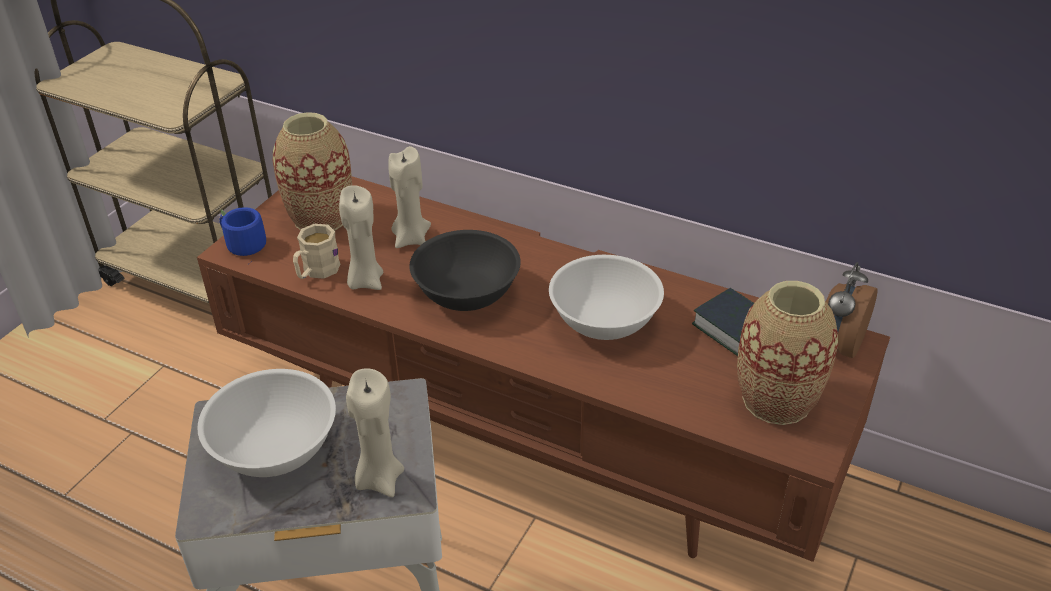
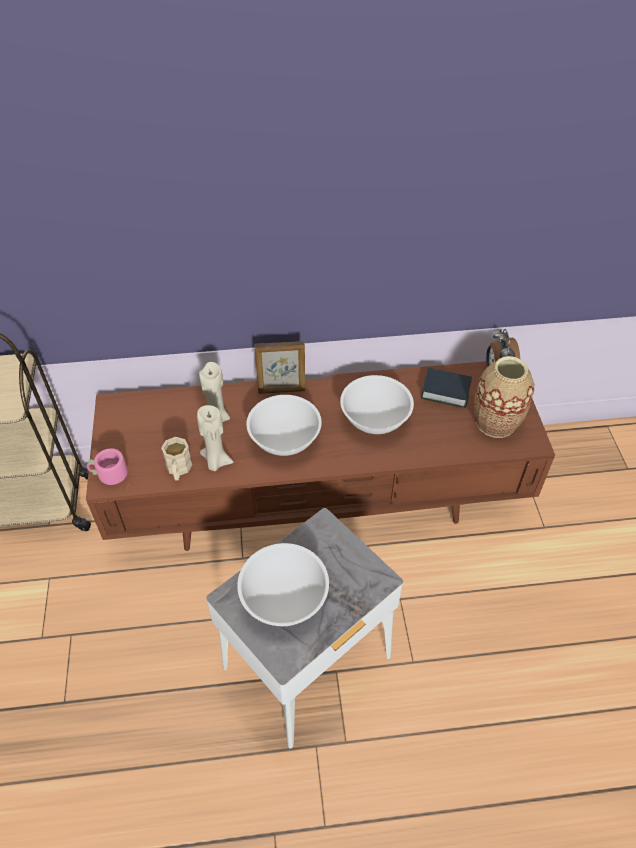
camera: 35 degrees left, 10 degrees up
blue mug [219,207,266,266] -> pink mug [87,448,128,485]
vase [273,112,352,231] -> none
beige candle [346,368,404,497] -> none
black bowl [409,230,521,311] -> white bowl [246,395,322,456]
none -> picture frame [255,341,305,394]

